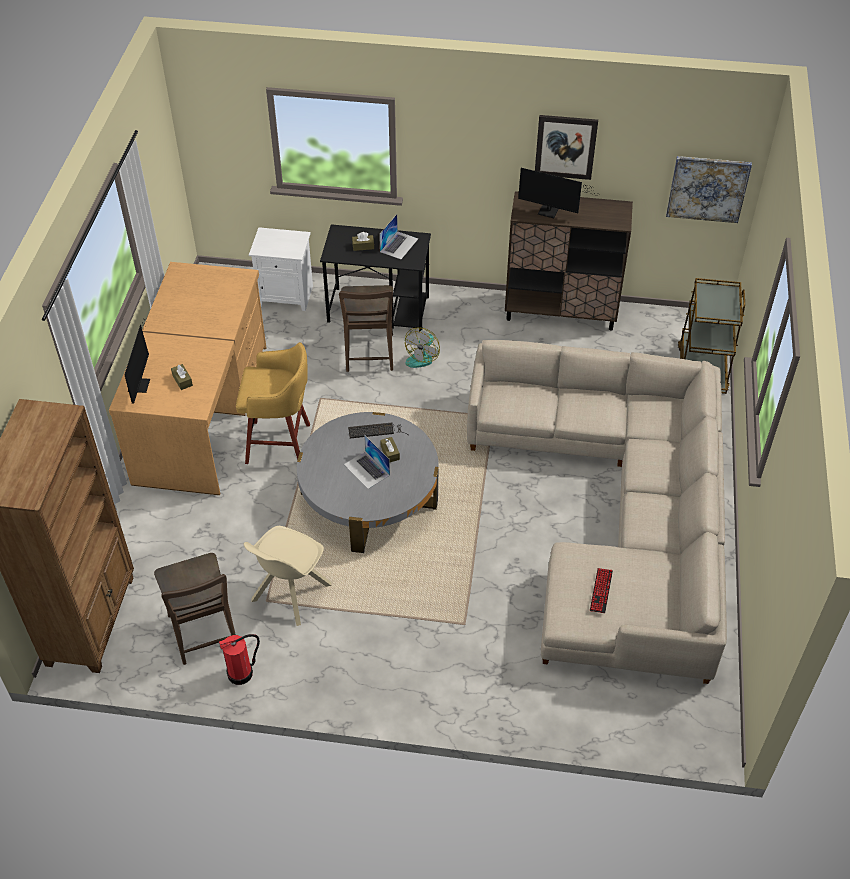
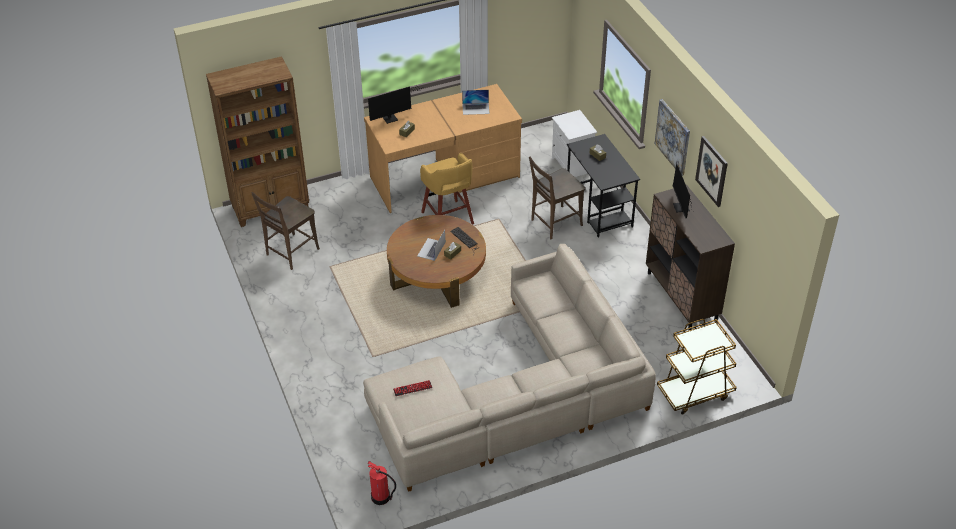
camera: 60 degrees right, 5 degrees down
fire extinguisher [219,634,260,685] -> fire extinguisher moved to [368,461,396,505]
beige chair [244,526,331,626] -> none
grey coffee table [297,412,439,553] -> brown coffee table [387,215,486,308]
laptop [379,214,418,259] -> laptop moved to [462,90,489,115]
fan [405,328,440,368] -> none
picture [666,156,752,223] -> picture moved to [655,99,690,176]

